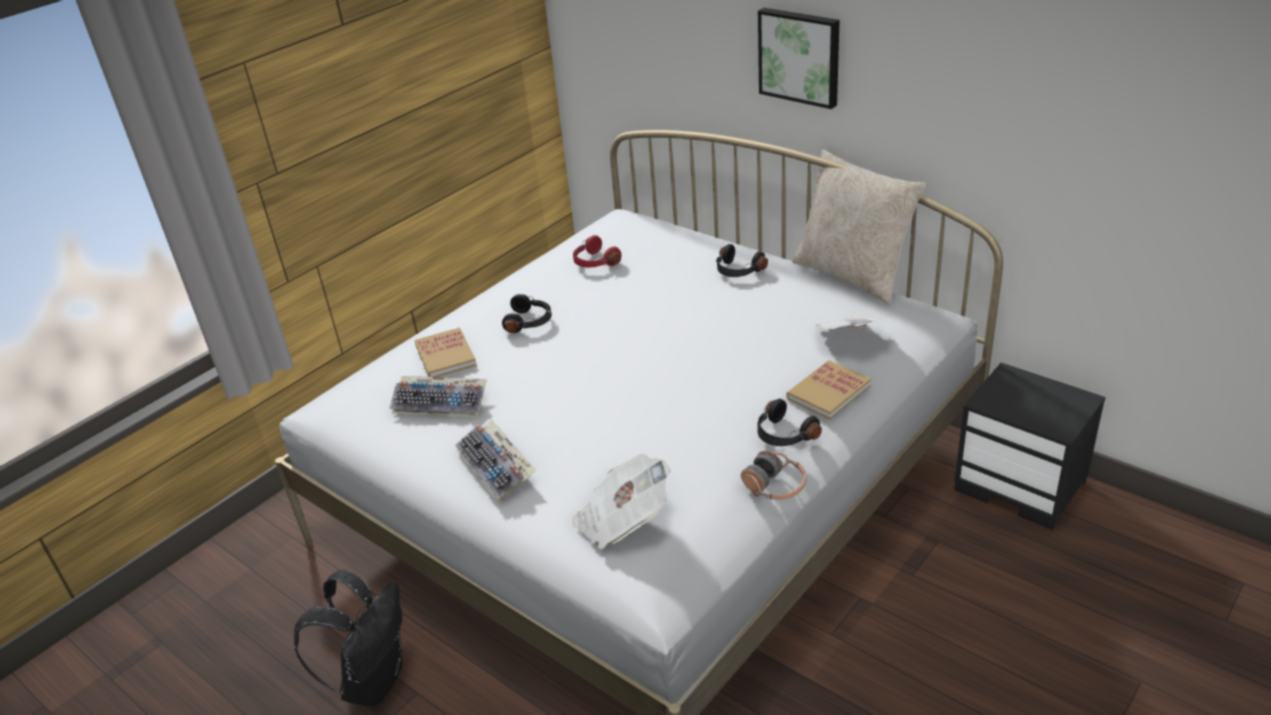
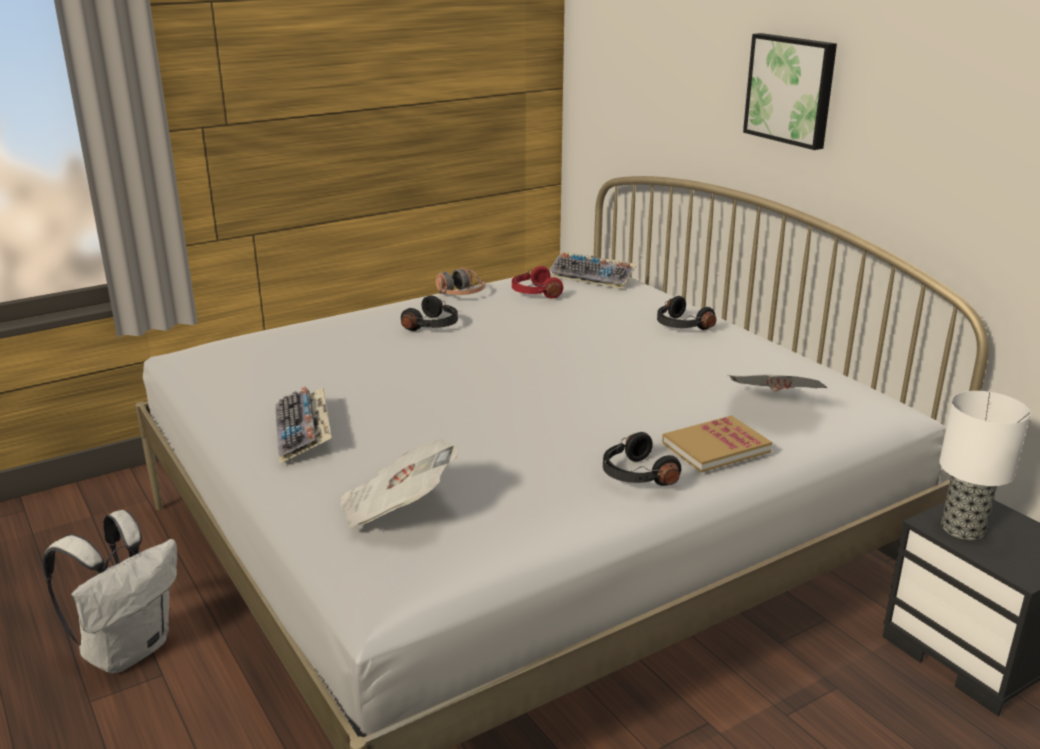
camera: 15 degrees right, 10 degrees down
black backpack [294,570,403,706] -> white backpack [43,510,177,673]
keyboard [389,376,487,417] -> keyboard moved to [549,252,637,289]
book [415,328,477,377] -> none
headphones [741,451,807,500] -> headphones moved to [435,268,484,295]
beige pillow [792,150,926,305] -> none
none -> table lamp [939,391,1031,540]

